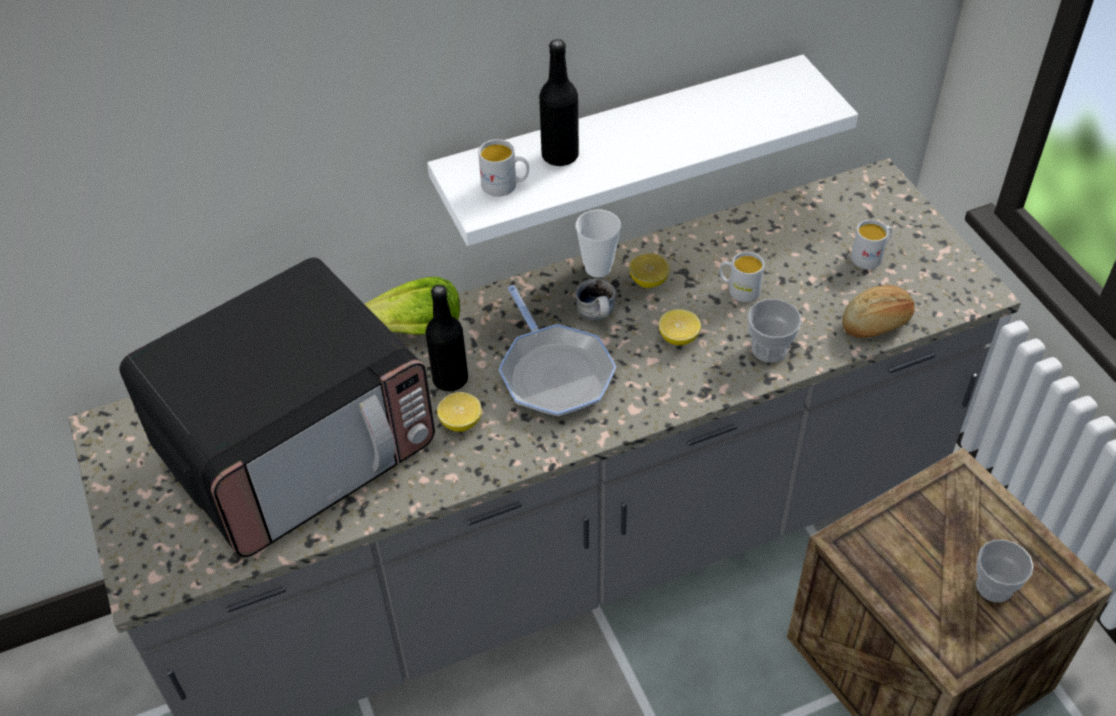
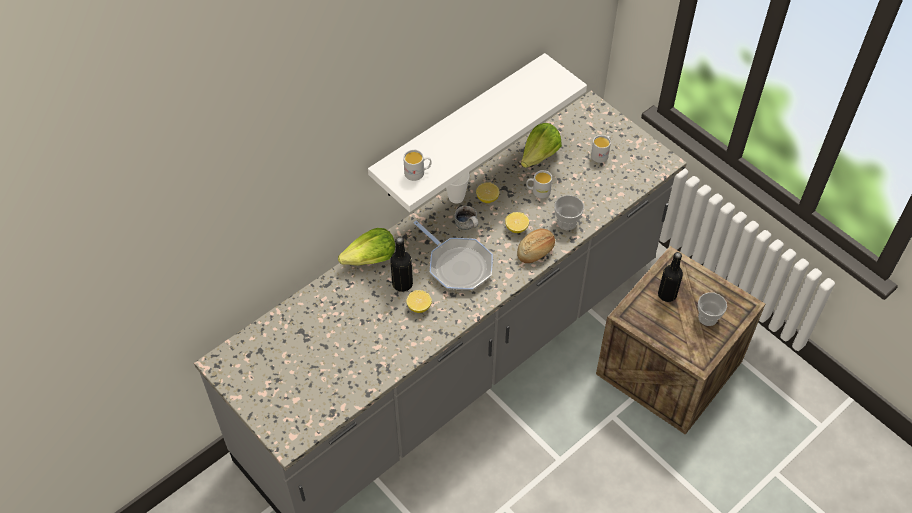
camera: 20 degrees left, 5 degrees up
microwave [119,258,435,558] -> none
black bottle [539,39,579,166] -> black bottle moved to [658,252,683,302]
bread [842,285,915,338] -> bread moved to [517,228,555,263]
none -> lettuce [521,123,562,168]

